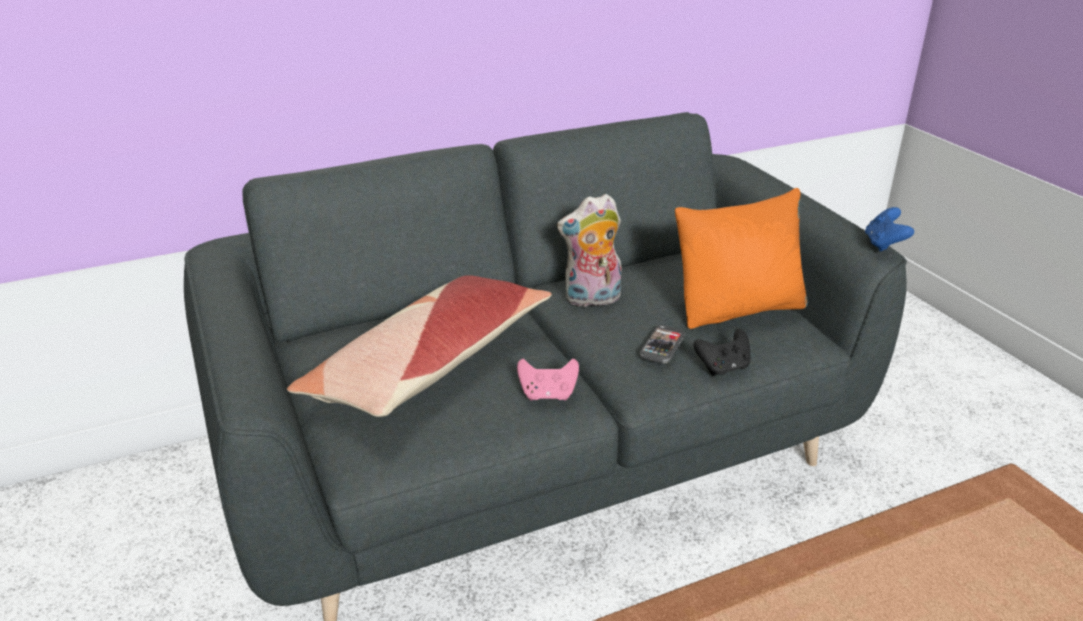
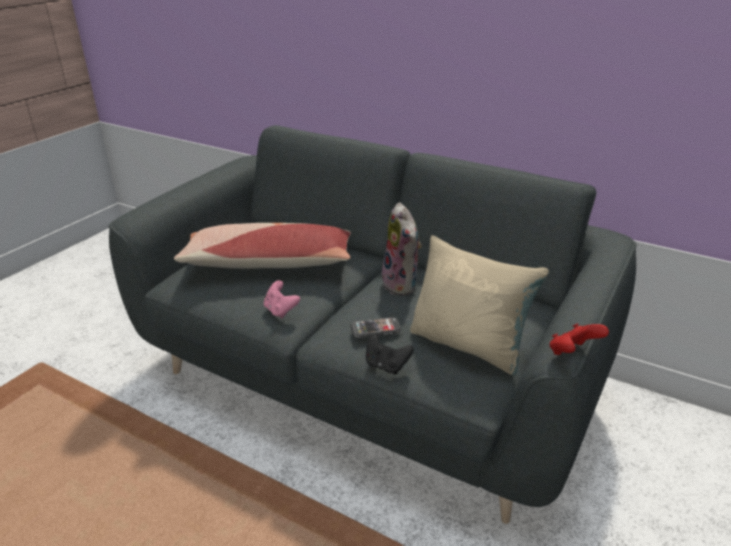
camera: 55 degrees right, 0 degrees up
plush toy [557,194,622,308] -> plush toy turned 150 degrees counterclockwise [382,202,422,296]
orange pillow [675,188,808,329] -> beige pillow [410,235,549,375]
blue game controller [865,207,914,252] -> red game controller [550,323,609,355]

